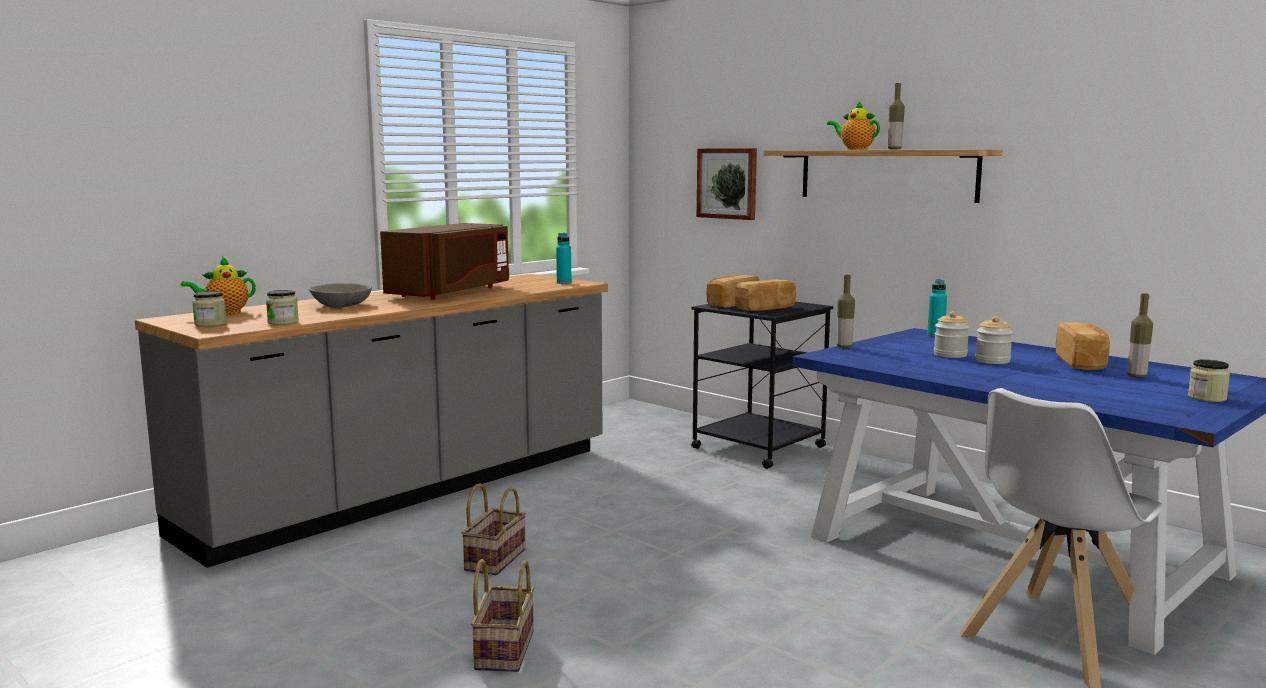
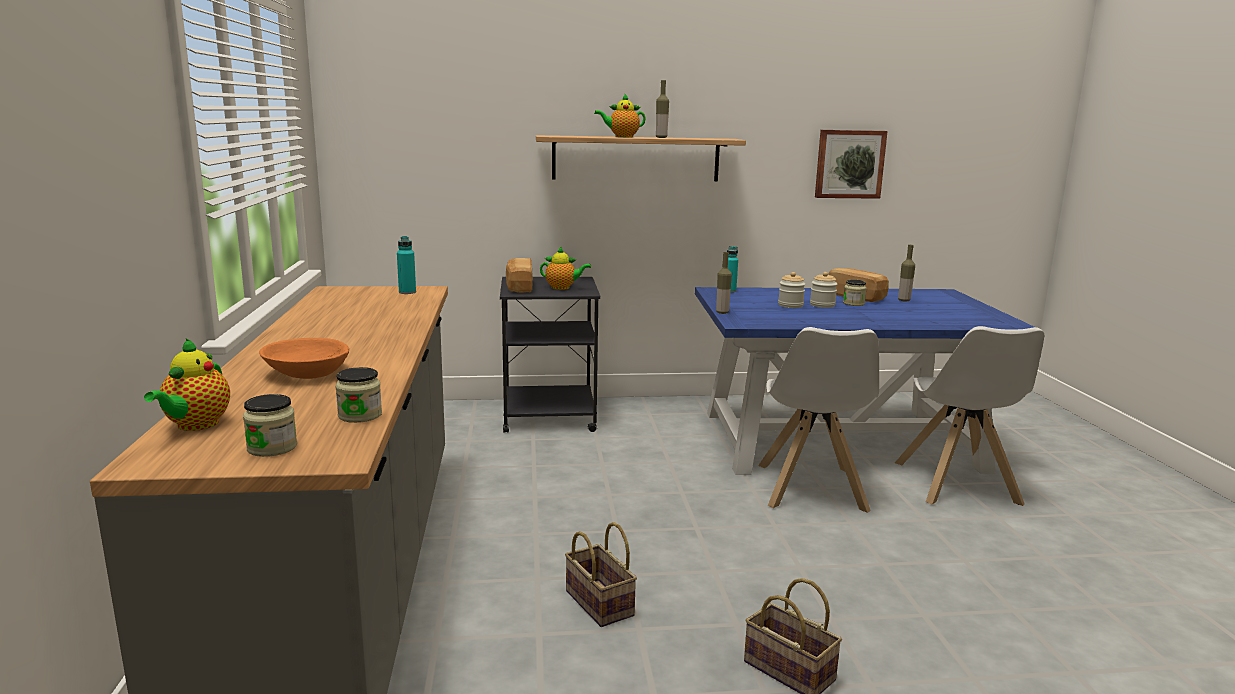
camera: 50 degrees left, 5 degrees up
grey bowl [309,283,372,308] -> orange bowl [259,338,349,379]
brown microwave [380,223,509,299] -> none
picture [697,148,757,220] -> picture moved to [815,130,888,199]
bread [735,279,796,311] -> teapot [540,246,591,290]
jar [1188,359,1230,402] -> jar moved to [843,280,867,306]
none -> chair [758,327,879,513]

